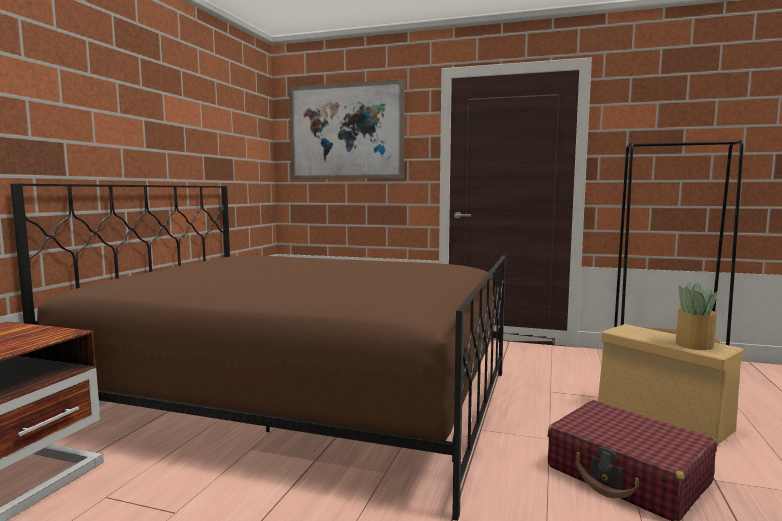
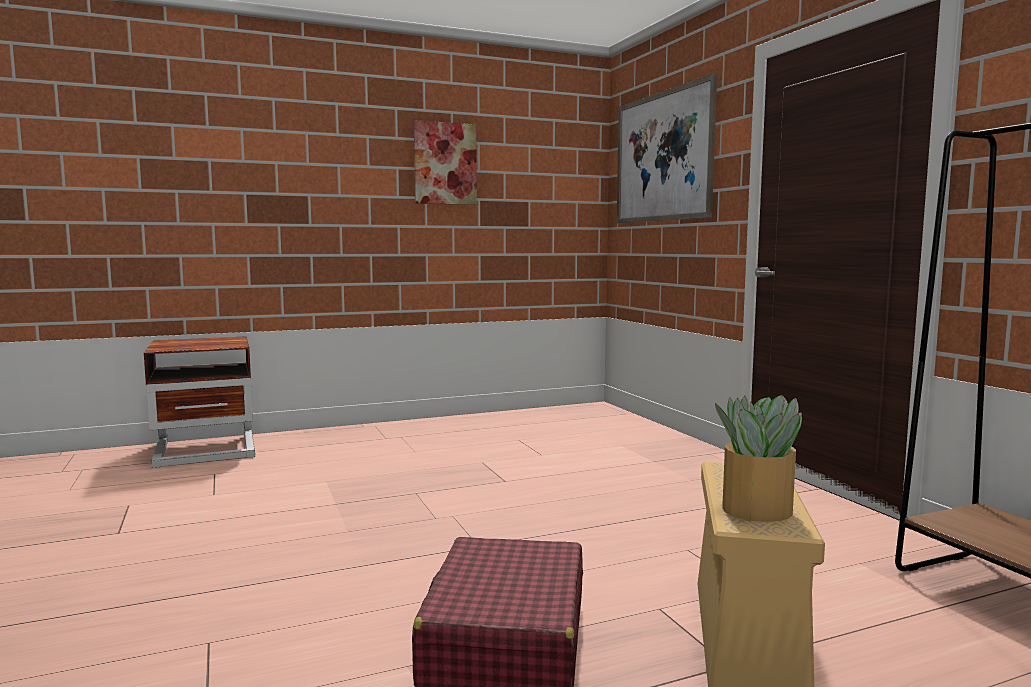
camera: 50 degrees right, 0 degrees up
brown bed [10,183,506,521] -> none
none -> picture [414,120,477,205]

